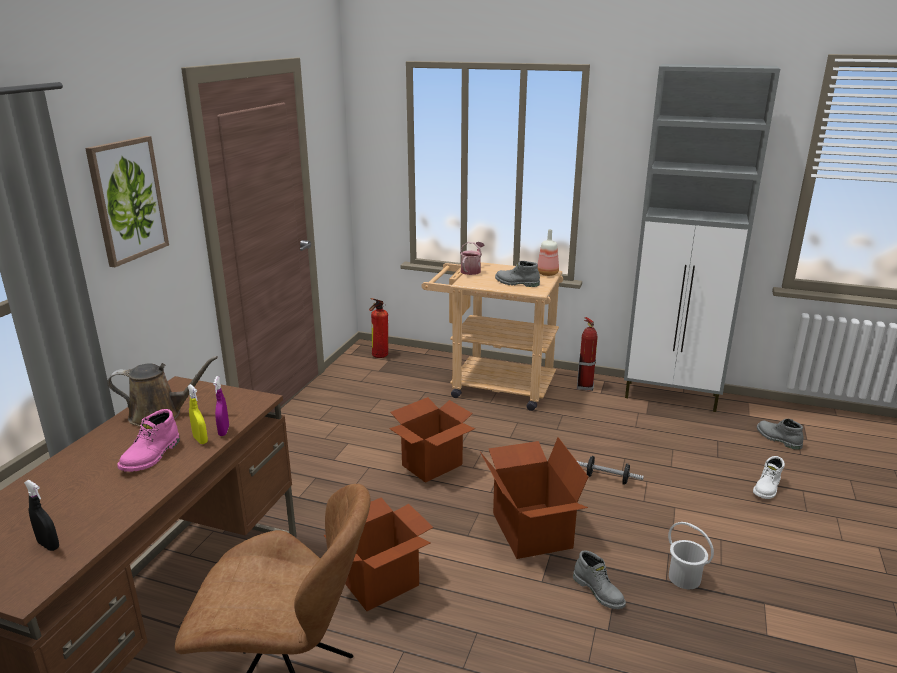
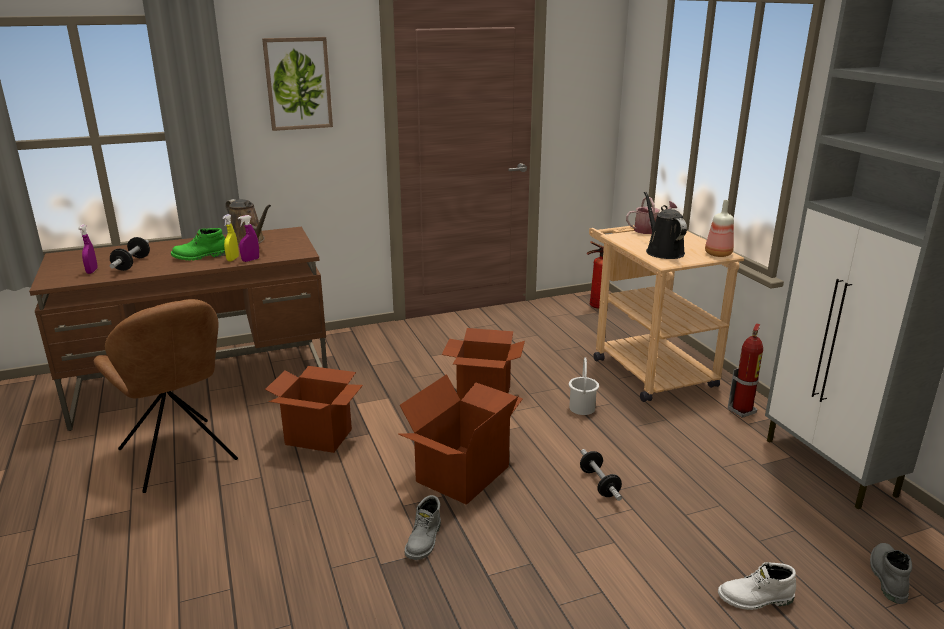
camera: 50 degrees right, 0 degrees up
black spray bottle [24,480,59,551] -> purple spray bottle [78,224,98,274]
pink boot [117,409,180,472] -> green boot [171,228,225,261]
grey boot [495,261,540,287] -> black watering can [644,191,687,259]
white bucket [668,522,714,589] -> white bucket moved to [569,357,599,415]
none -> dumbbell [110,237,150,271]

